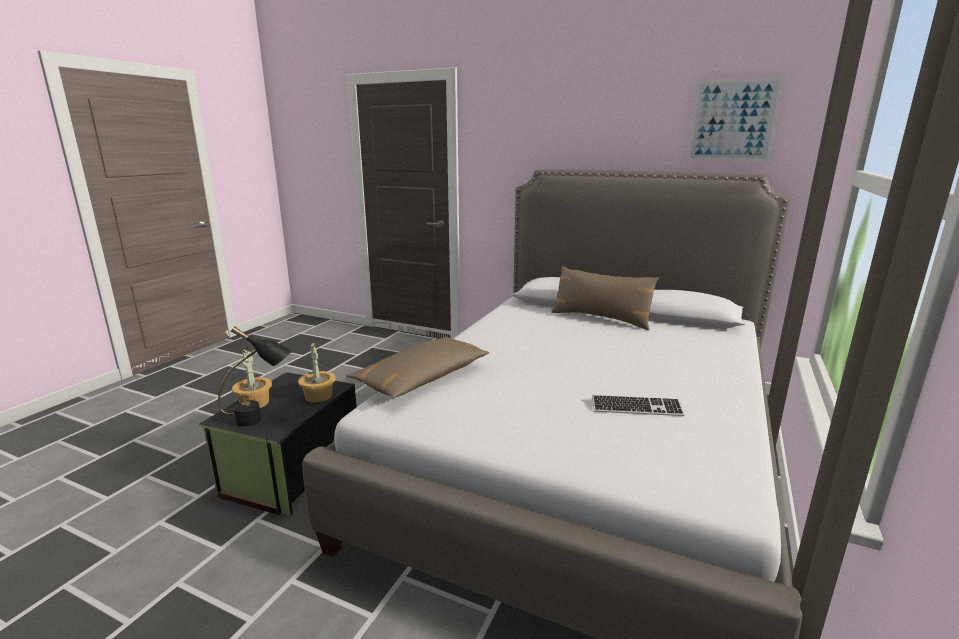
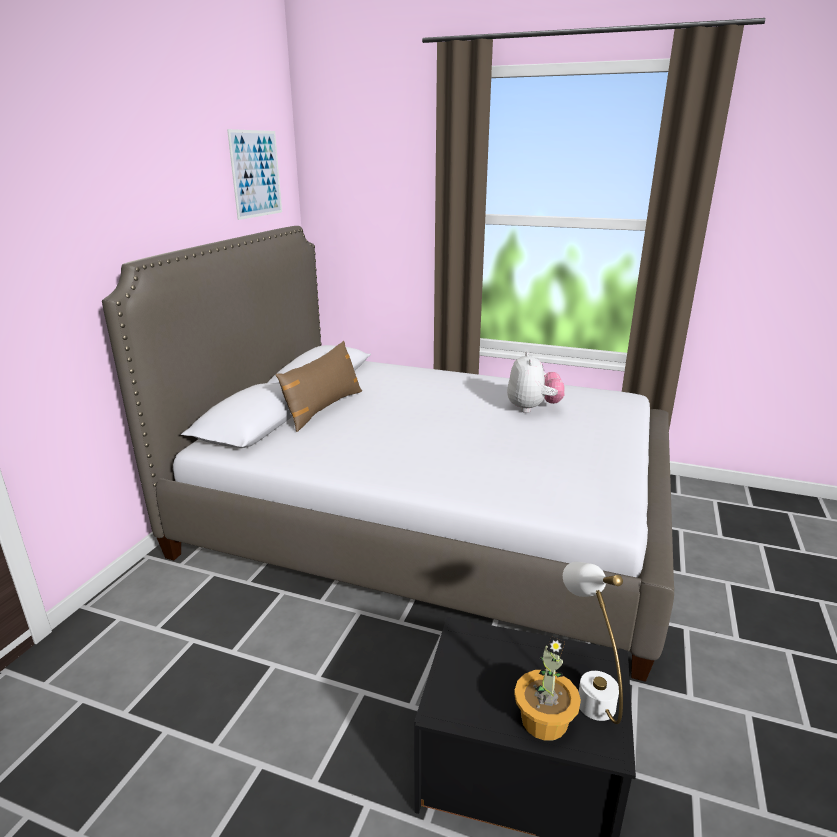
camera: 95 degrees left, 5 degrees up
black table lamp [218,326,292,427] -> white table lamp [563,562,623,724]
potted plant [298,341,336,403] -> none
brown pillow [346,336,489,398] -> none
keyboard [592,395,685,416] -> plush toy [507,351,565,413]

